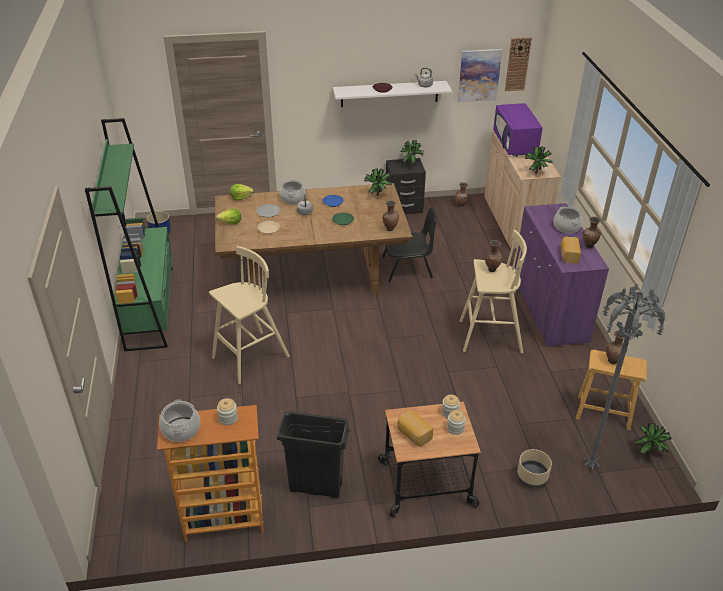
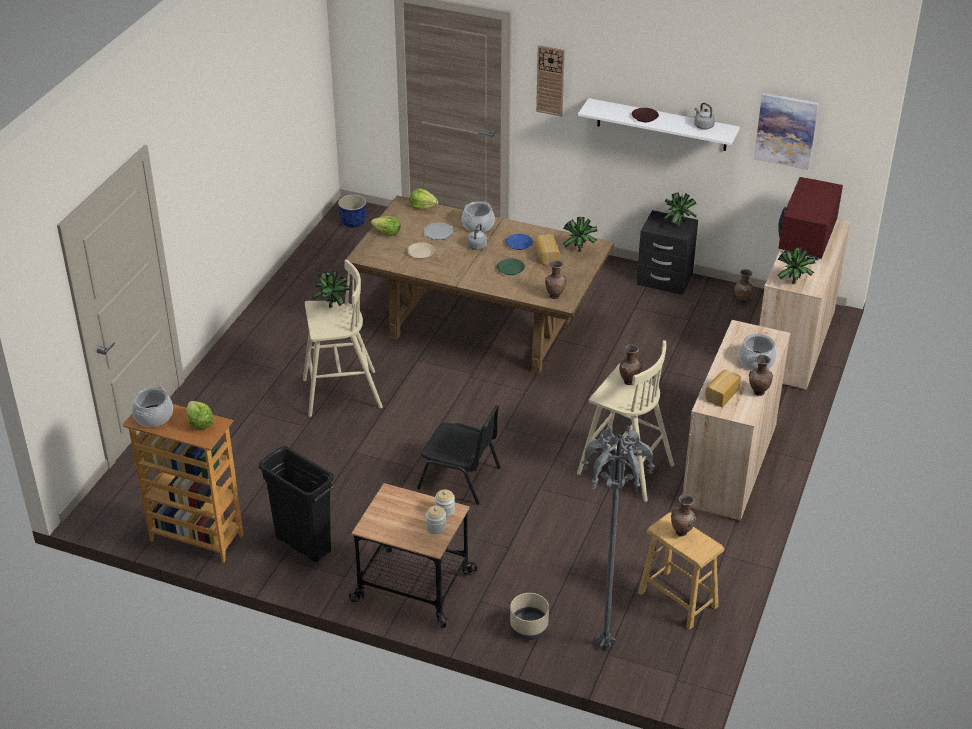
camera: 30 degrees right, 0 degrees up
green bookcase [85,118,173,351] -> none
jar [217,398,238,426] -> lettuce [186,401,215,429]
black chair [382,207,437,282] -> black chair moved to [417,405,501,505]
bread [397,410,433,447] -> bread moved to [535,234,559,265]
purple microwave [493,103,543,157] -> red microwave [778,177,843,260]
wall clock [505,37,532,91] -> wall clock moved to [536,45,565,117]
purple cabinet [514,203,609,348] -> beige cabinet [682,320,790,522]
potted plant [635,423,672,455] -> potted plant moved to [312,270,350,308]

